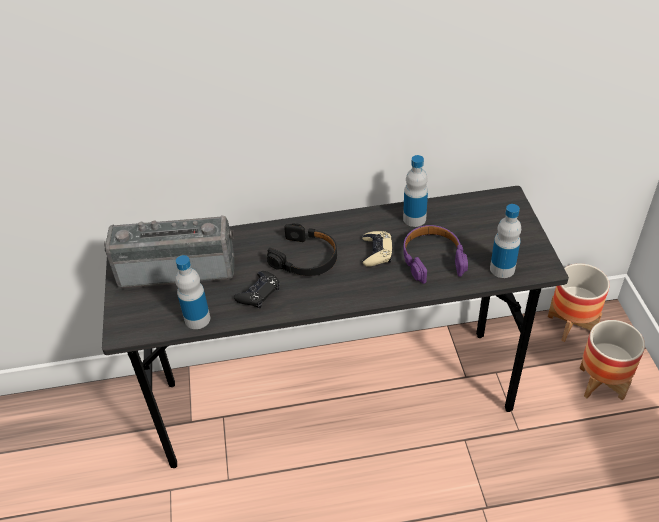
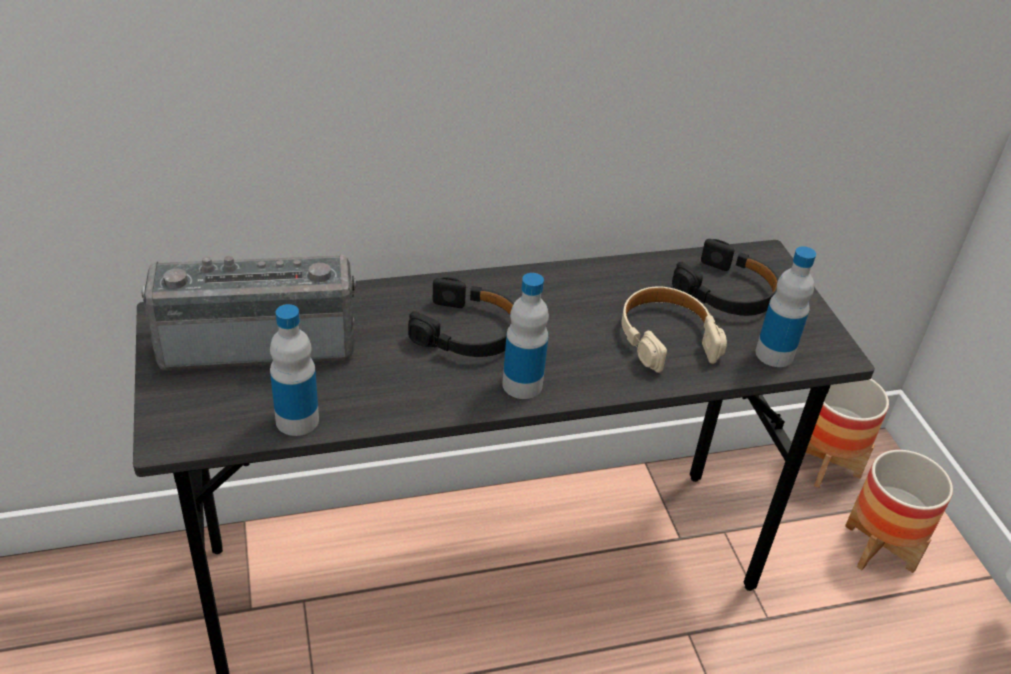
camera: 10 degrees left, 5 degrees down
black game controller [234,271,280,309] -> none
beige game controller [362,231,393,267] -> none
bottle [403,155,428,227] -> bottle moved to [502,273,549,399]
purple headphones [403,225,468,284] -> beige headphones [621,287,727,373]
none -> black headphones [672,239,779,316]

